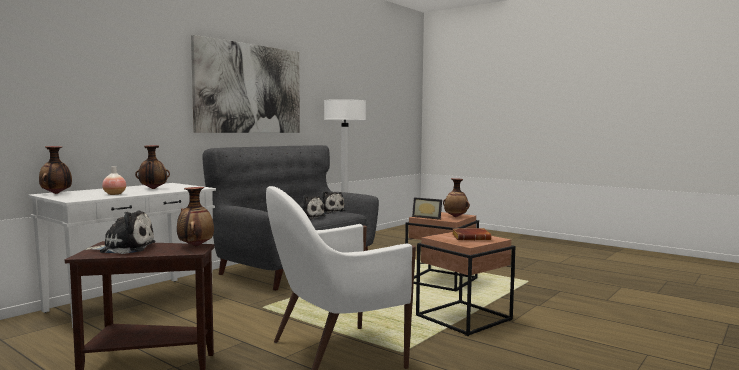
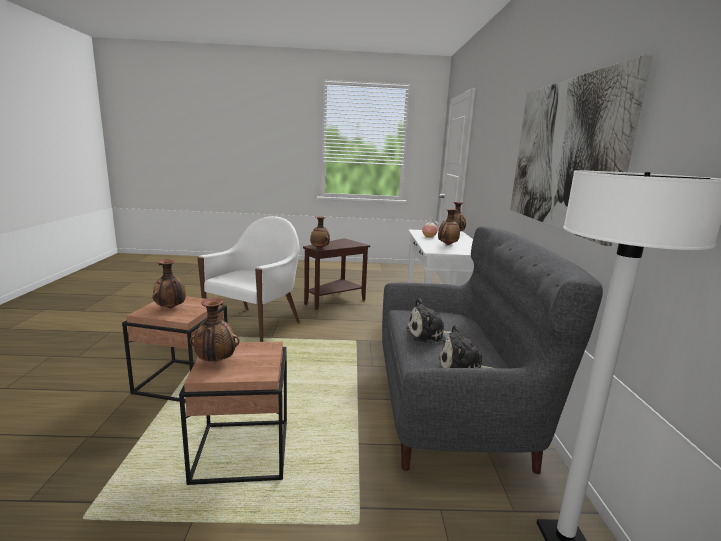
camera: 140 degrees right, 10 degrees up
plush toy [84,210,156,254] -> none
picture frame [412,197,442,220] -> none
brown book [452,228,491,241] -> vase [152,259,186,309]

